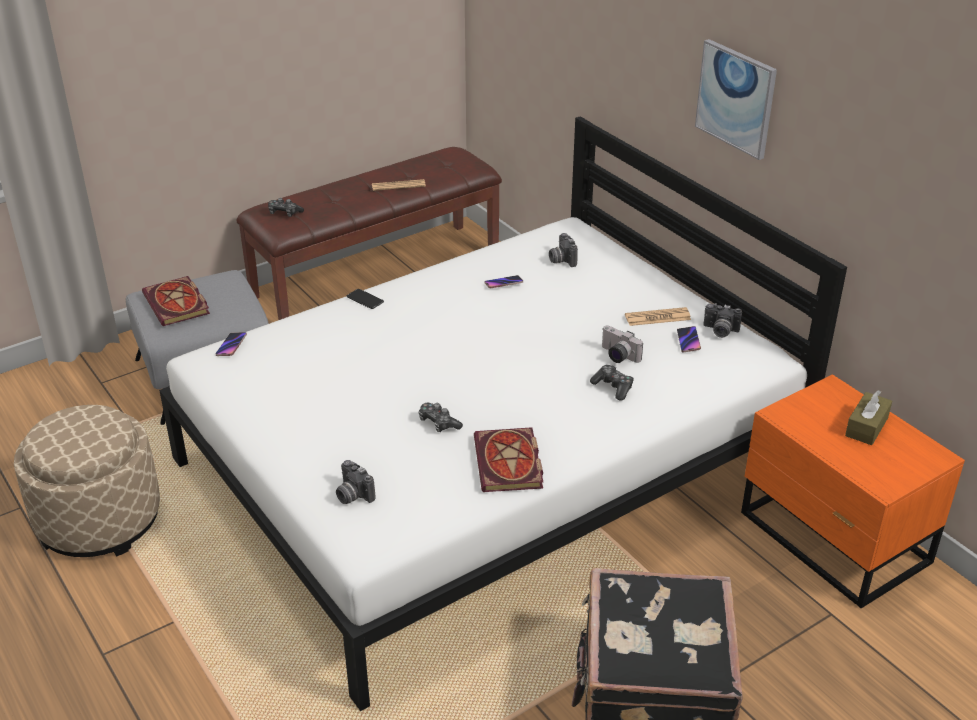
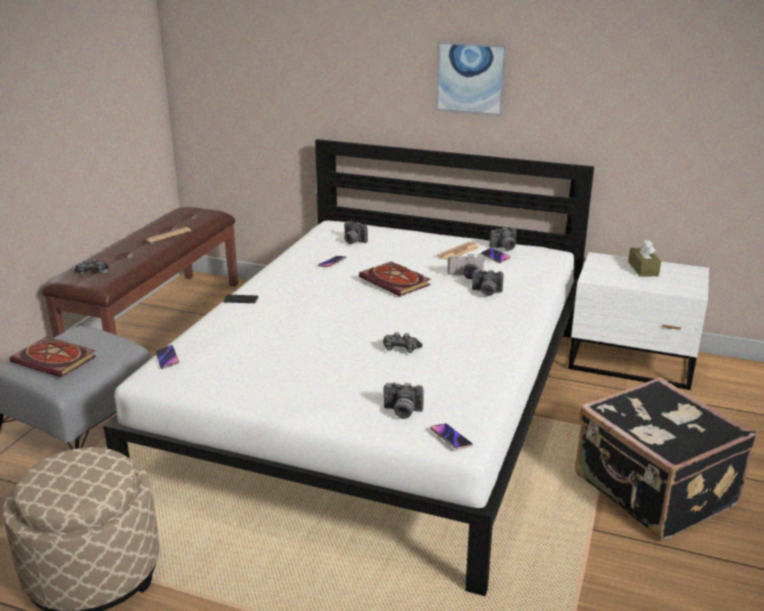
camera: 35 degrees left, 10 degrees down
book [474,427,543,492] -> book moved to [359,262,431,296]
game controller [590,365,634,401] -> camera [472,269,504,296]
orange nightstand [741,374,965,608] -> white nightstand [568,252,709,390]
none -> phone [430,424,473,449]

